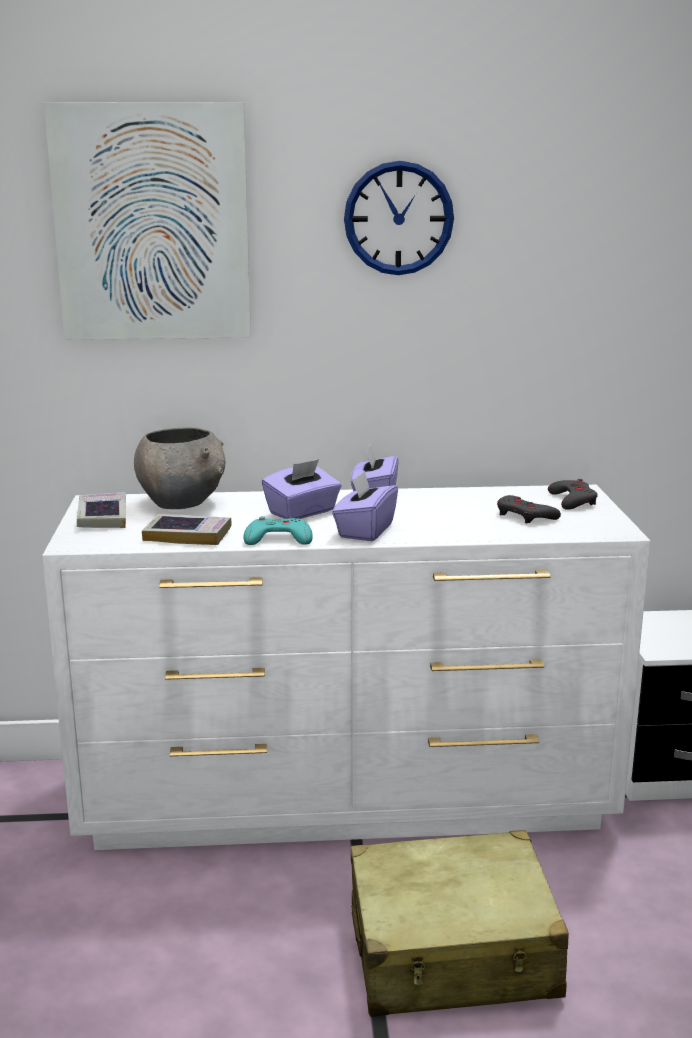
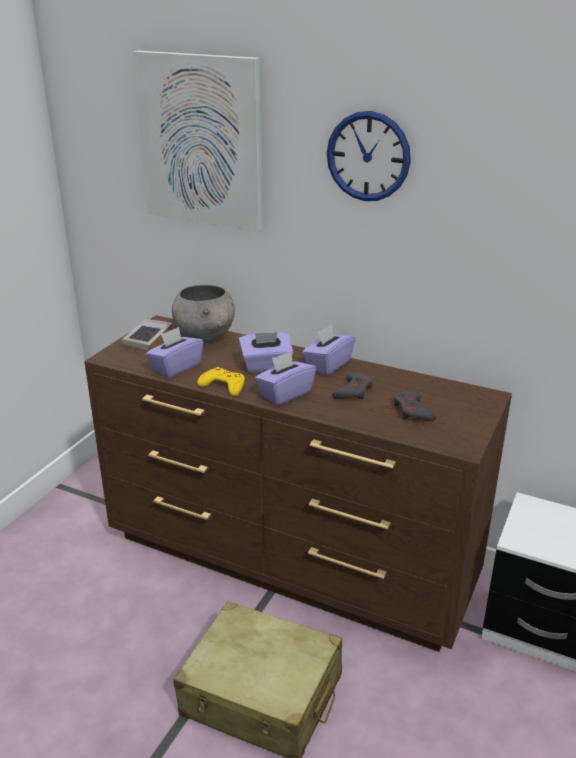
camera: 30 degrees right, 10 degrees up
white dresser [42,485,650,850] -> brown dresser [85,315,512,652]
book [142,513,232,545] -> purple tissue box [146,327,204,378]
turquoise game controller [244,516,313,545] -> yellow game controller [197,367,245,396]
grey game controller [548,479,598,510] -> grey game controller moved to [332,372,373,400]

